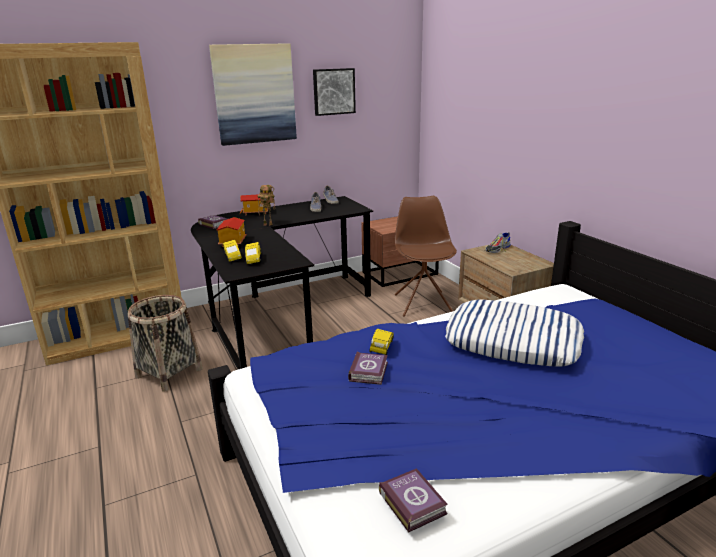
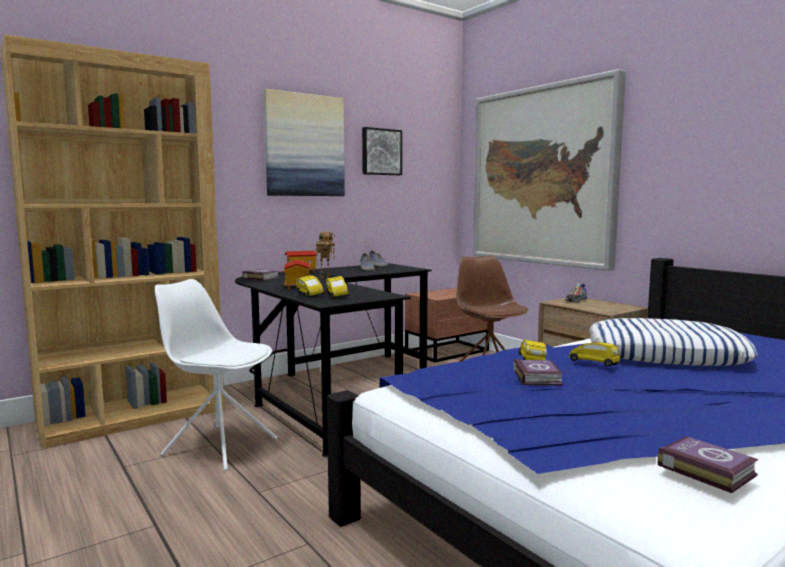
camera: 10 degrees left, 15 degrees down
basket [128,295,203,392] -> white chair [155,279,277,471]
none -> picture [473,69,626,271]
none -> yellow toy car [569,341,620,367]

